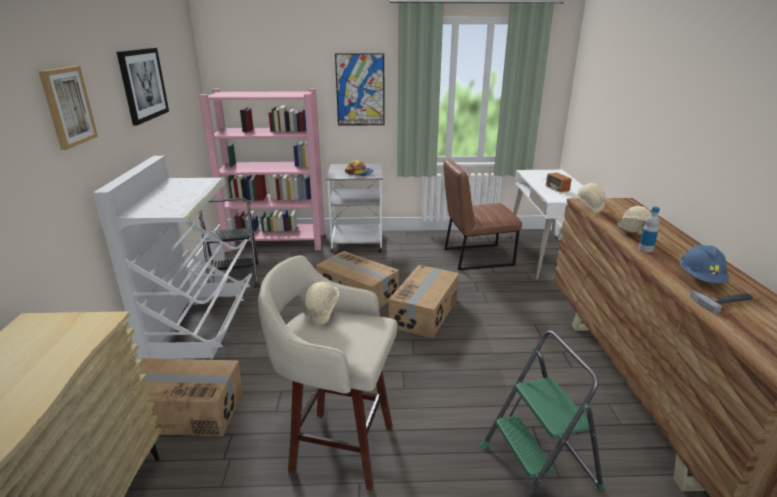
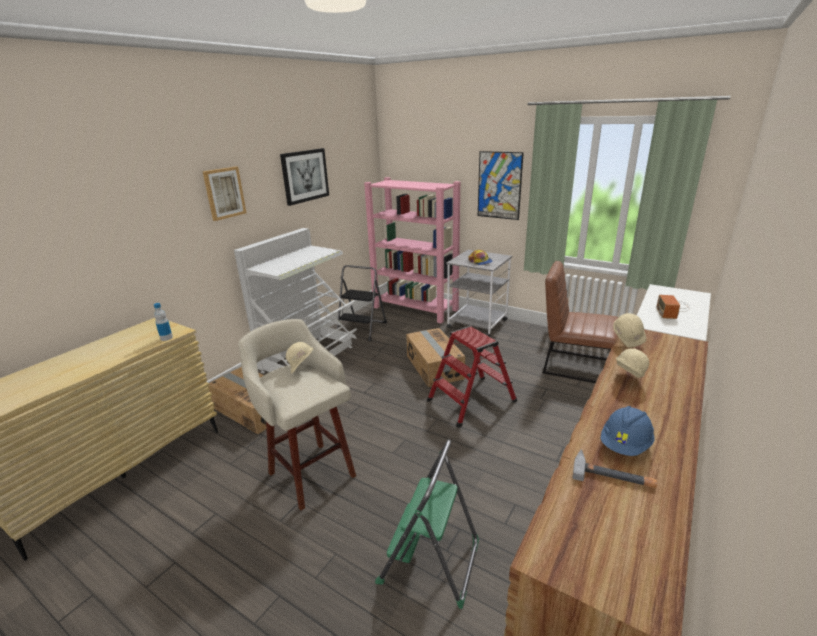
camera: 35 degrees right, 0 degrees up
cardboard box [389,265,459,338] -> red step ladder [427,326,517,428]
bottle [638,207,660,252] -> bottle moved to [154,303,173,341]

